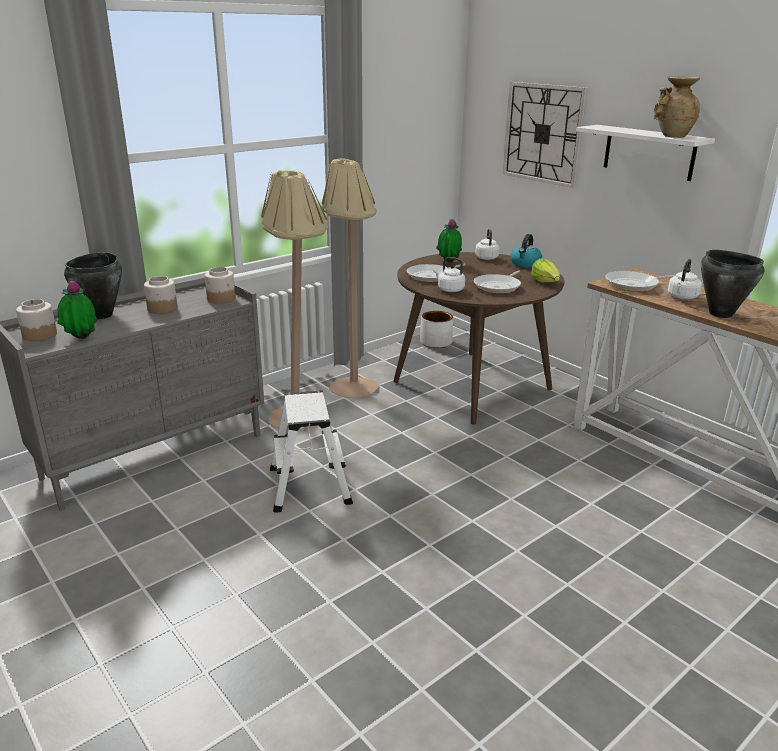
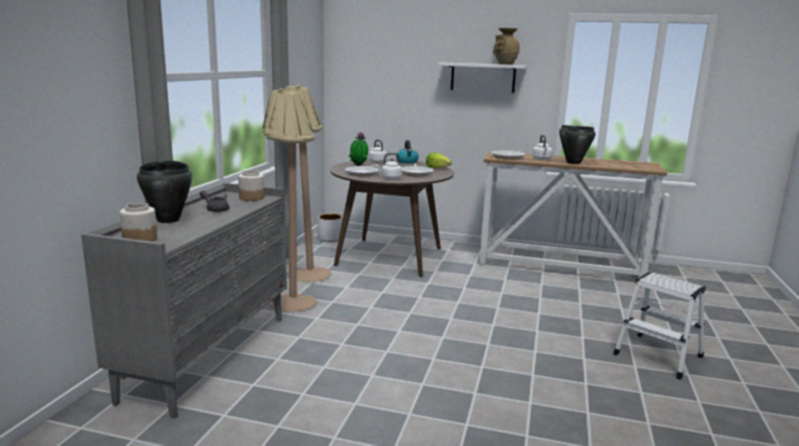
camera: 35 degrees left, 10 degrees down
potted plant [57,280,97,339] -> none
jar [144,276,178,314] -> grey teapot [200,191,229,212]
white step ladder [270,390,353,513] -> white step ladder moved to [613,271,706,380]
wall clock [503,82,588,188] -> none

